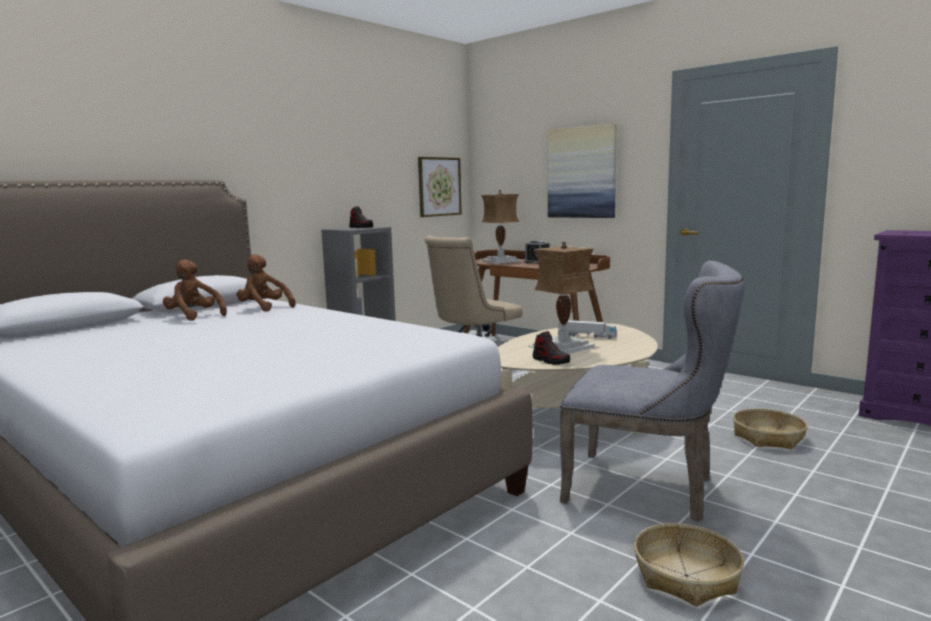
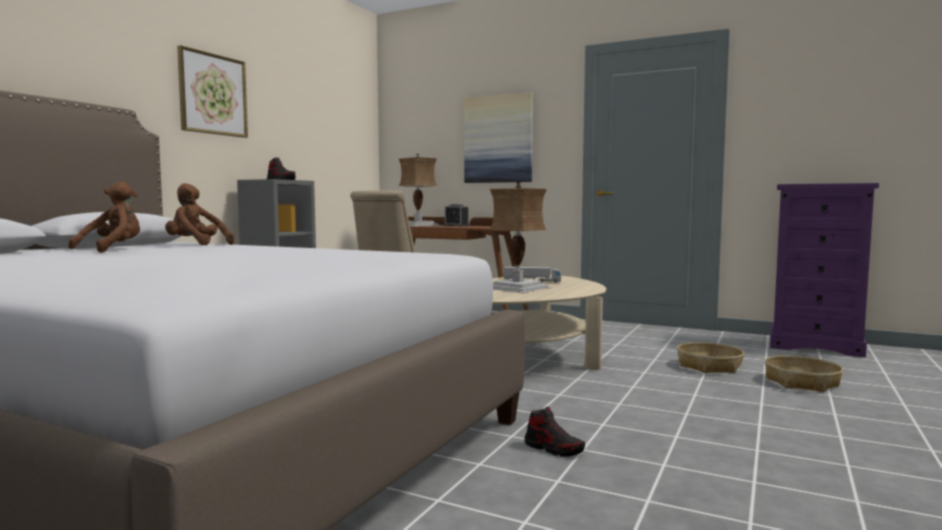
camera: 15 degrees left, 5 degrees down
brown plush toy [163,259,227,321] -> brown plush toy turned 90 degrees clockwise [68,182,140,253]
picture [418,157,462,217] -> picture moved to [177,45,248,138]
shoe [532,331,570,365] -> shoe moved to [525,406,585,457]
grey chair [560,261,745,522] -> none
basket [634,523,744,606] -> basket moved to [765,355,843,392]

